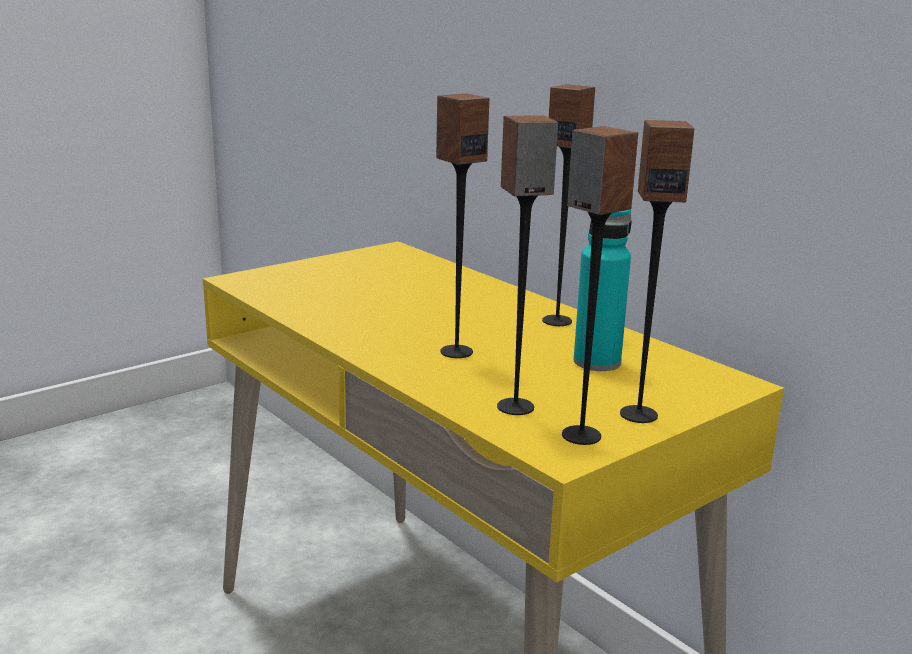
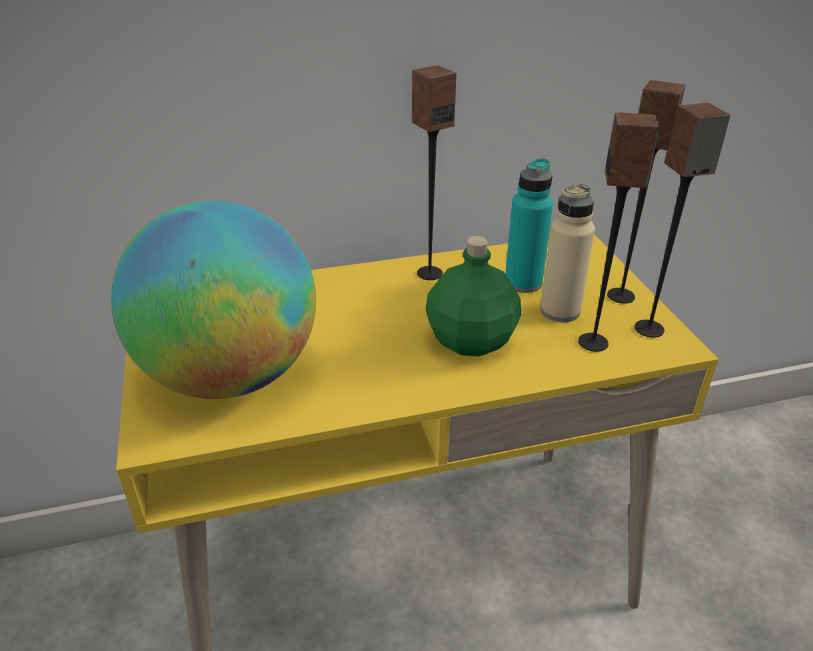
camera: 65 degrees left, 15 degrees up
speaker [436,94,489,358] -> green bottle [425,236,521,356]
none -> globe [111,201,316,399]
none -> beige bottle [540,184,595,322]

